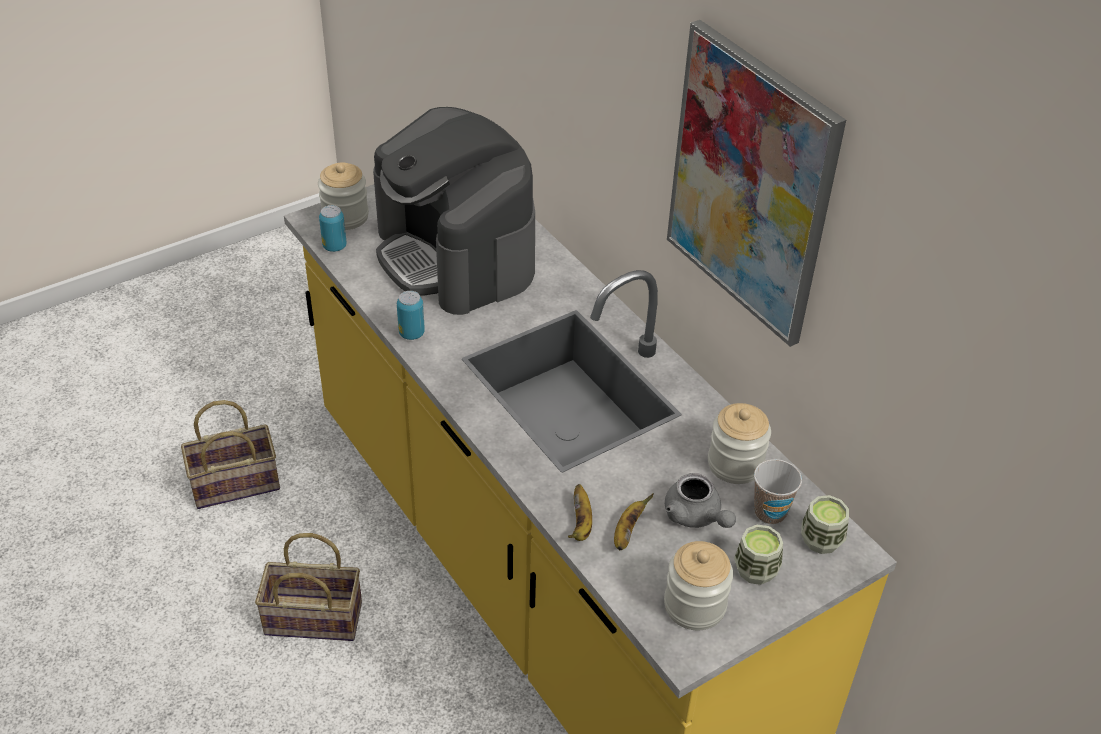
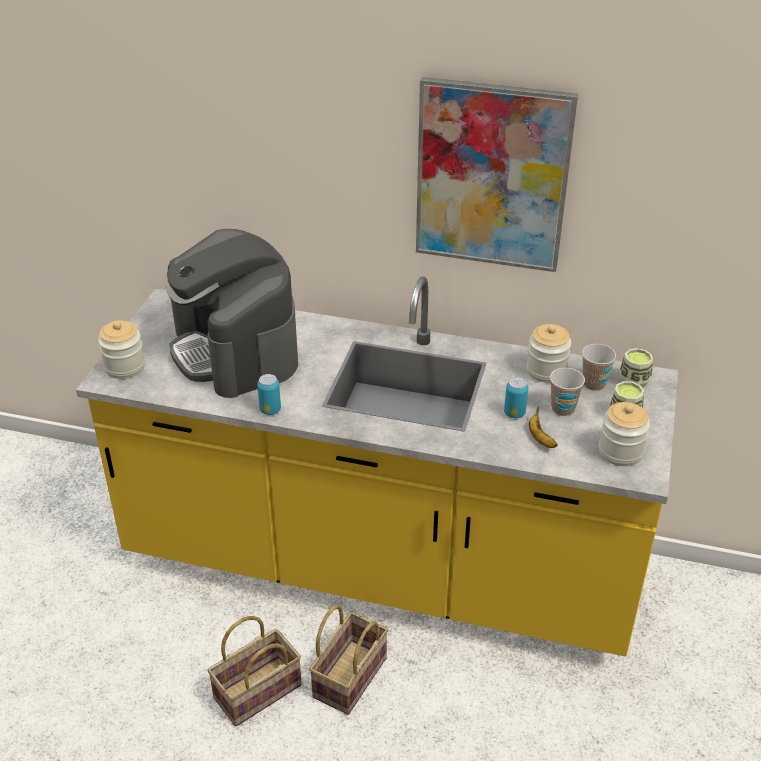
camera: 40 degrees left, 5 degrees down
basket [181,400,280,509] -> basket moved to [309,605,388,715]
can [319,205,347,252] -> can moved to [504,377,528,418]
coffee machine [373,107,535,315] -> coffee machine turned 45 degrees clockwise [166,229,298,398]
banana [568,484,592,541] -> none
grey teapot [665,473,736,528] -> cup [550,368,585,416]

